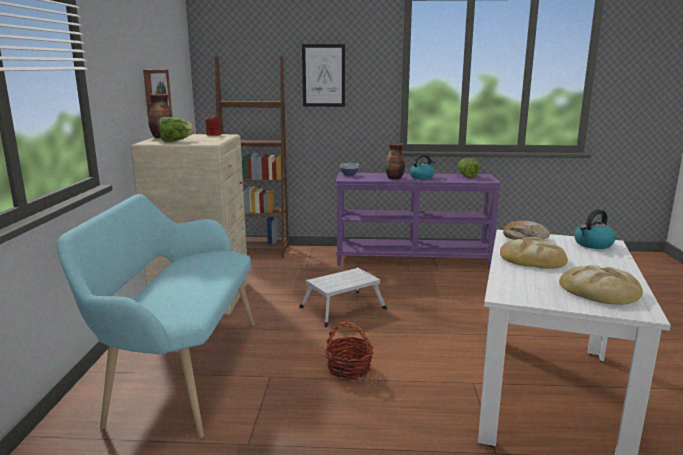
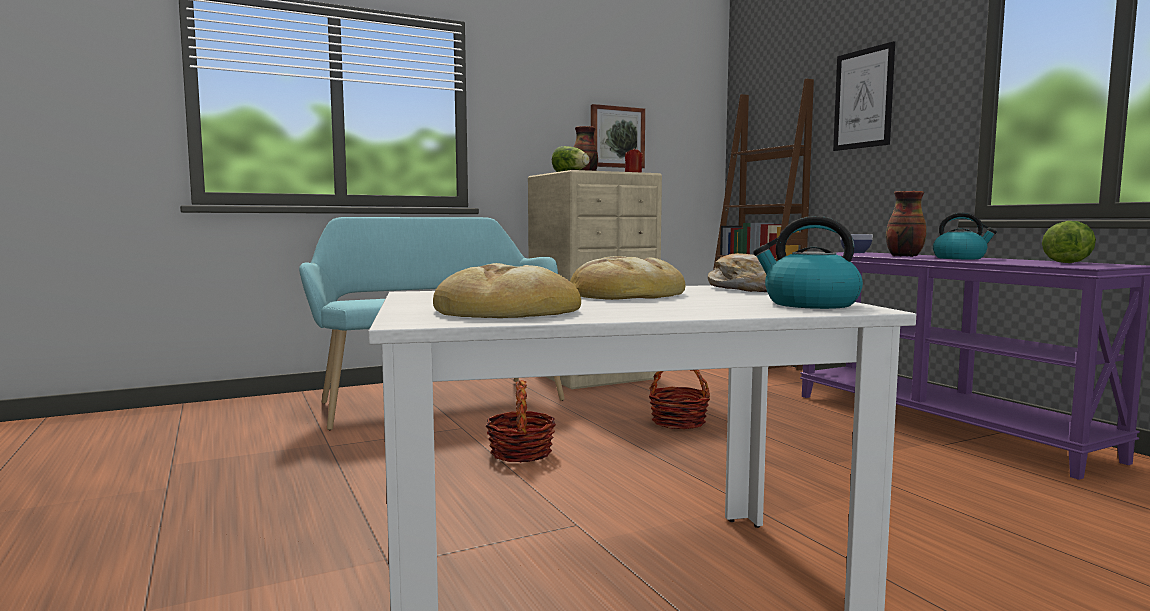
camera: 60 degrees right, 10 degrees down
white step ladder [299,268,387,327] -> basket [649,370,710,429]

